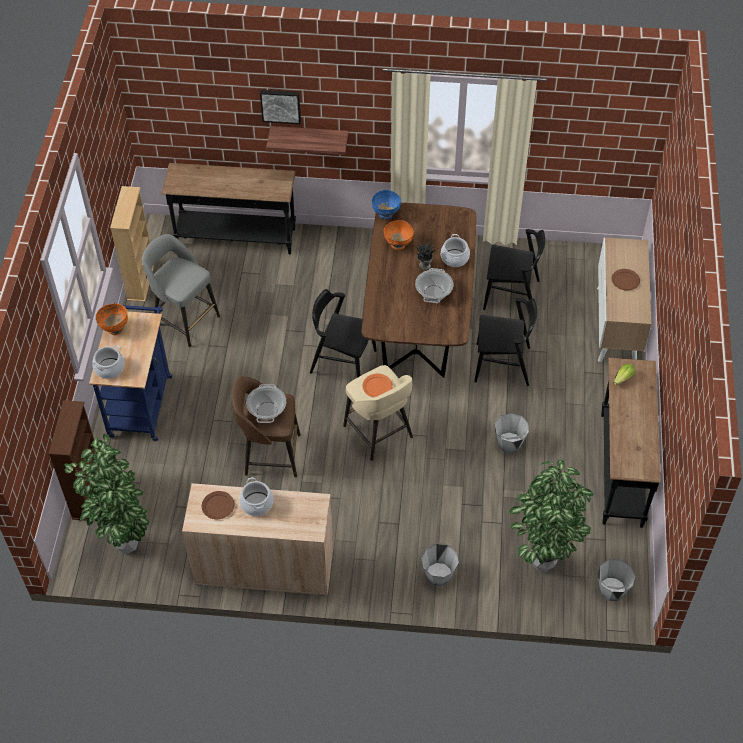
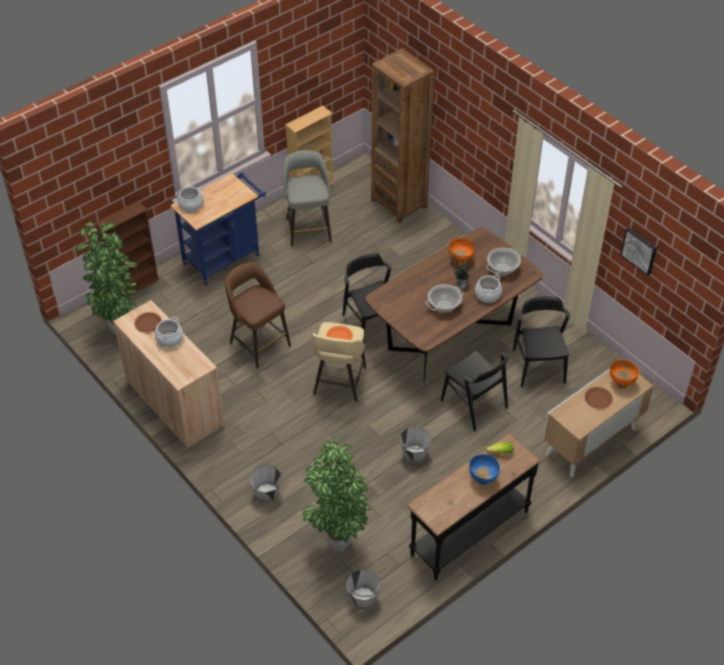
camera: 45 degrees right, 5 degrees down
orange bowl [96,304,128,335] -> orange bowl moved to [610,360,640,389]
black console table [161,163,296,255] -> brown bookcase [371,48,435,223]
cooking pot [246,384,286,423] -> cooking pot moved to [486,248,521,275]
picture [260,90,301,124] -> picture moved to [620,227,657,276]
shelf [266,126,348,155] -> none
blue bowl [372,190,401,219] -> blue bowl moved to [469,454,500,485]
black chair [483,229,545,310] -> black chair turned 150 degrees counterclockwise [513,296,570,387]

